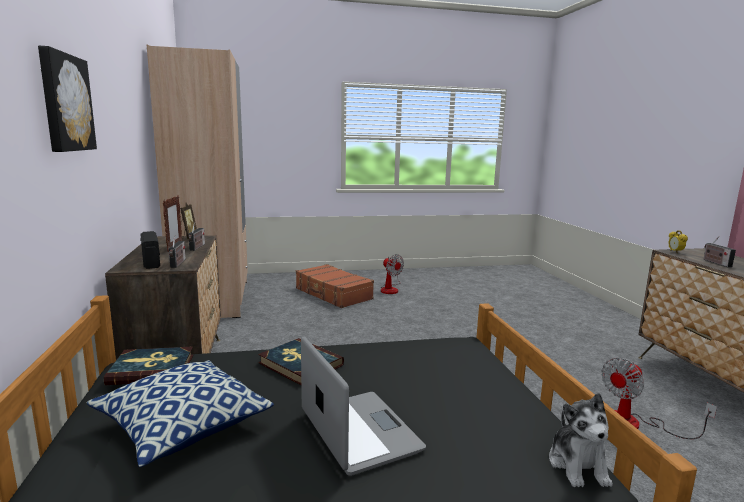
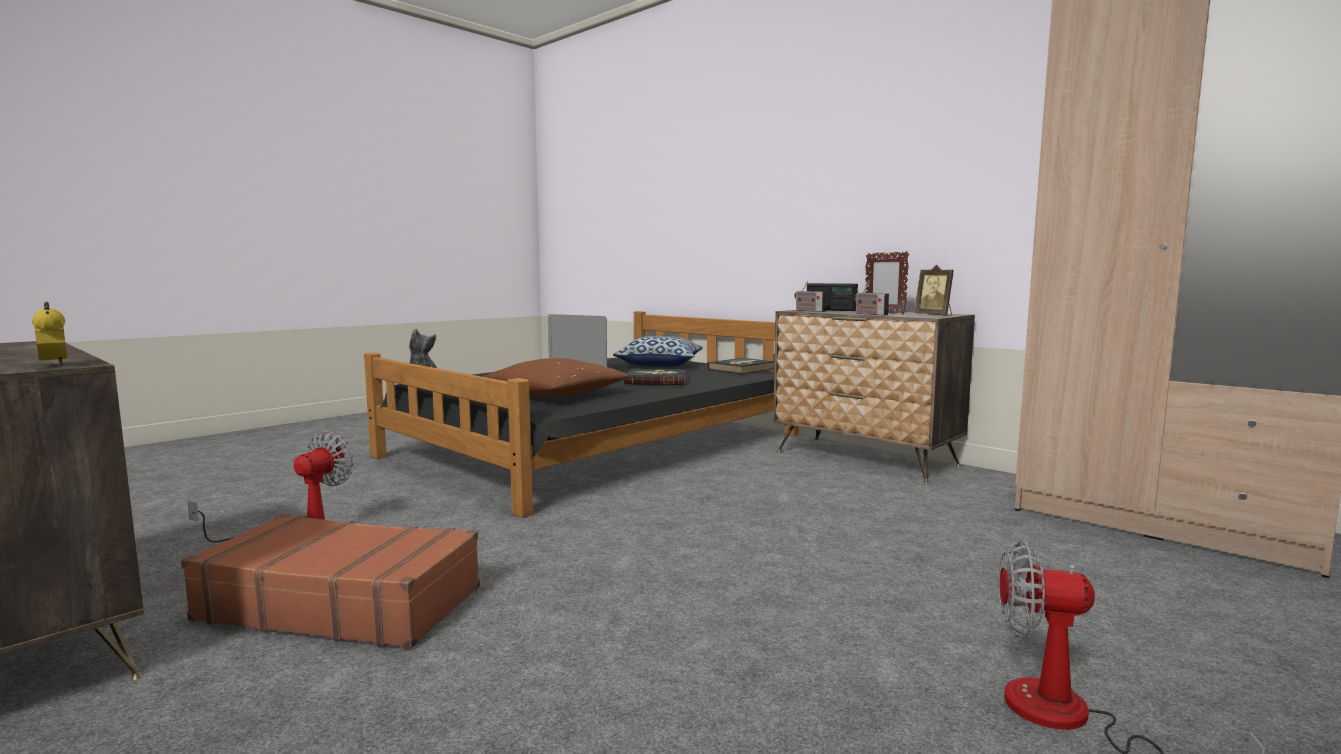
camera: 145 degrees right, 5 degrees down
picture [38,46,97,152] -> none
brown suitcase [296,264,374,308] -> brown suitcase moved to [181,514,480,649]
radio [703,236,736,267] -> none
none -> brown pillow [483,358,629,397]

